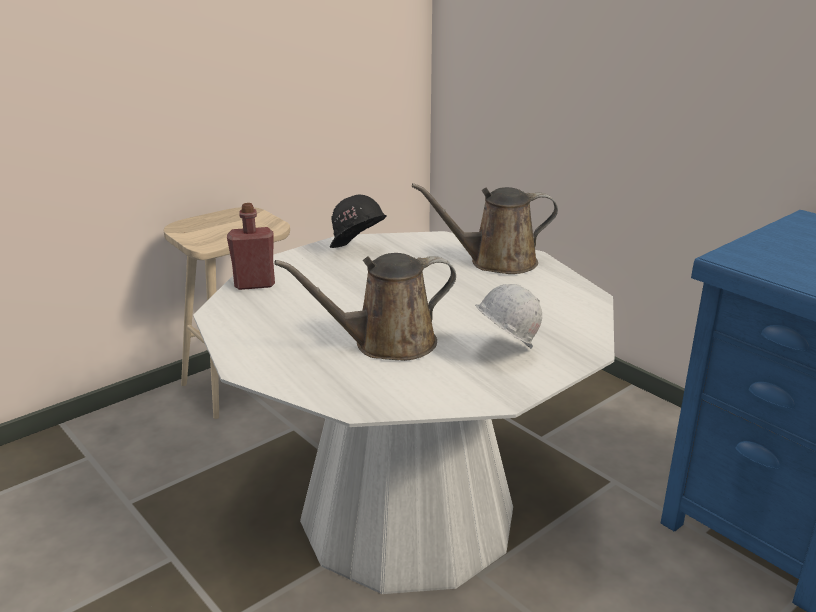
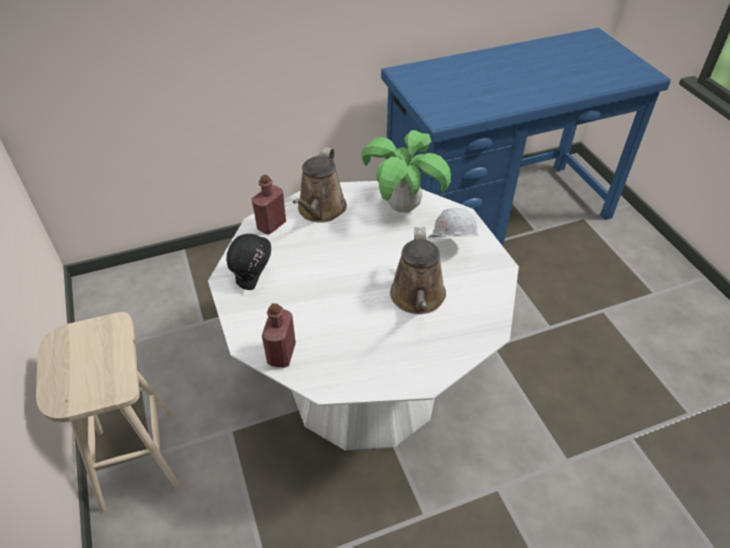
camera: 70 degrees left, 20 degrees up
none -> red bottle [252,175,286,235]
none -> potted plant [361,130,451,212]

